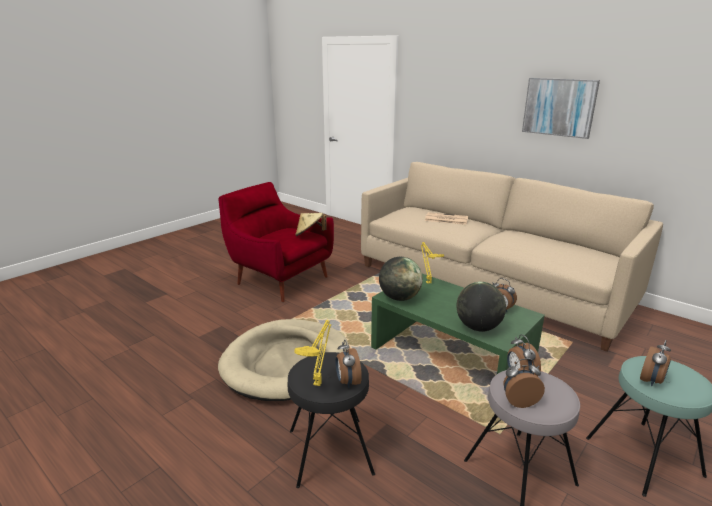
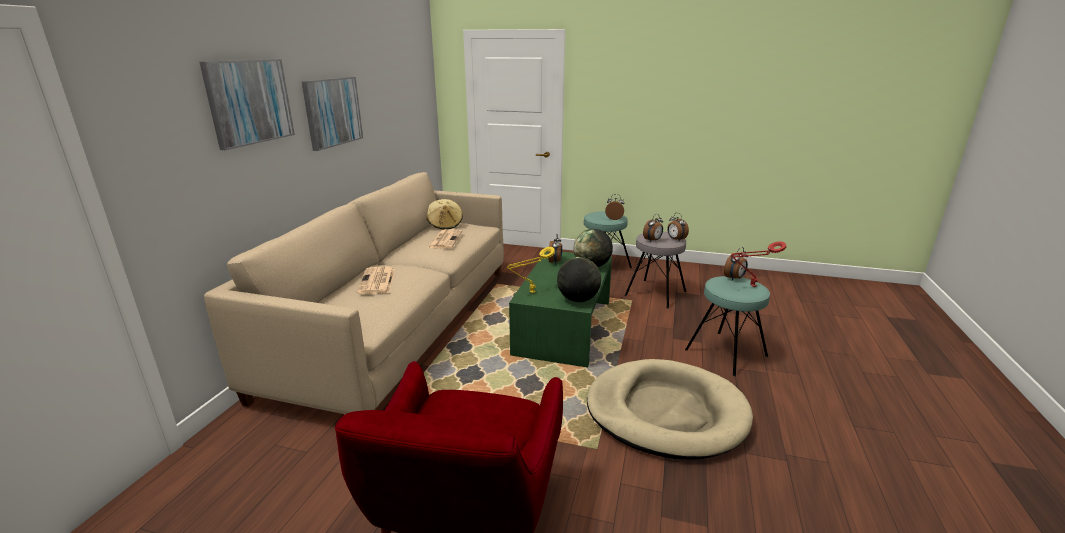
camera: 115 degrees left, 0 degrees up
black stool [288,352,375,488] -> turquoise stool [685,276,770,376]
yellow table lamp [294,320,331,386] -> red table lamp [731,241,786,287]
beige hat [295,213,327,236] -> beige hat moved to [427,199,463,229]
none -> picture [199,59,295,150]
none -> newspaper [428,229,462,249]

